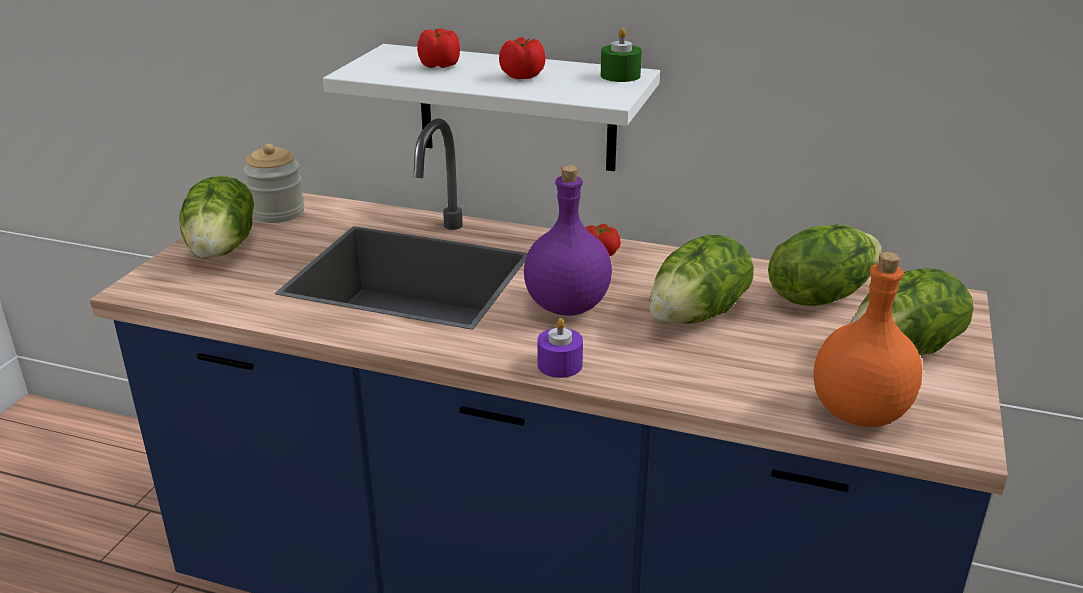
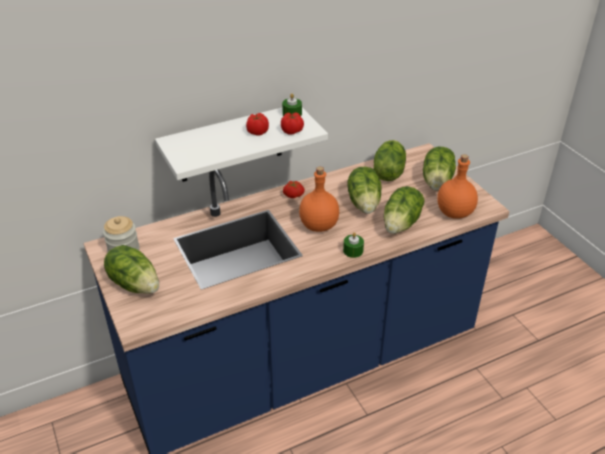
camera: 45 degrees left, 10 degrees up
tomato [417,29,460,68] -> tomato moved to [281,113,304,135]
purple bottle [524,165,612,316] -> orange bottle [299,167,339,232]
purple candle [537,318,583,378] -> green candle [343,232,364,258]
none -> lettuce [384,186,424,234]

